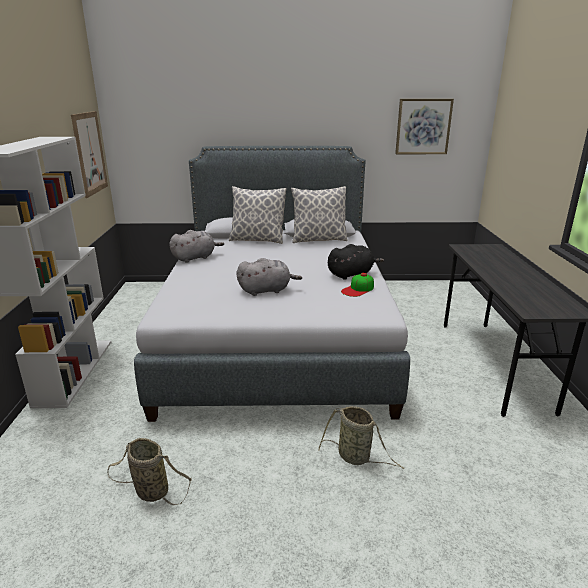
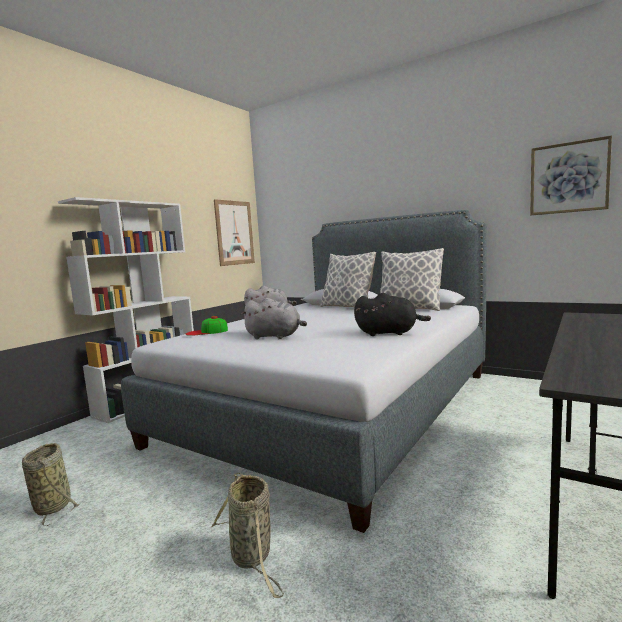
camera: 35 degrees right, 15 degrees down
cap [341,273,374,297] -> cap moved to [185,316,228,336]

